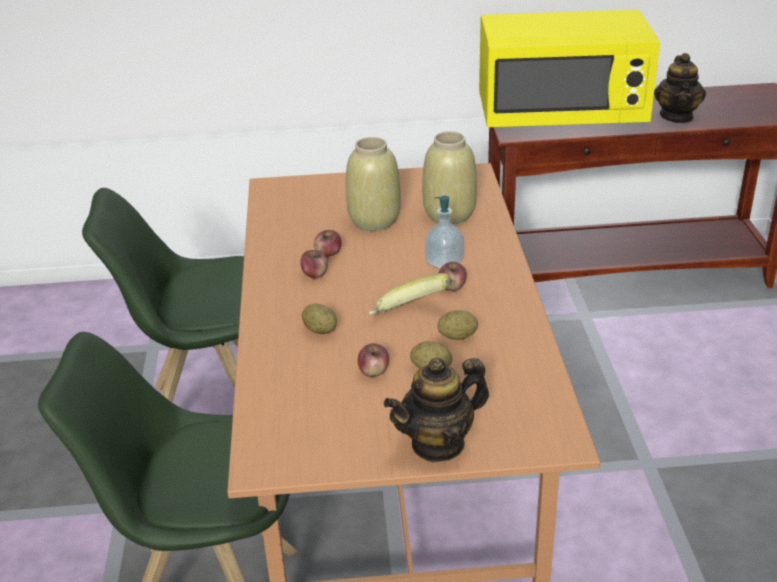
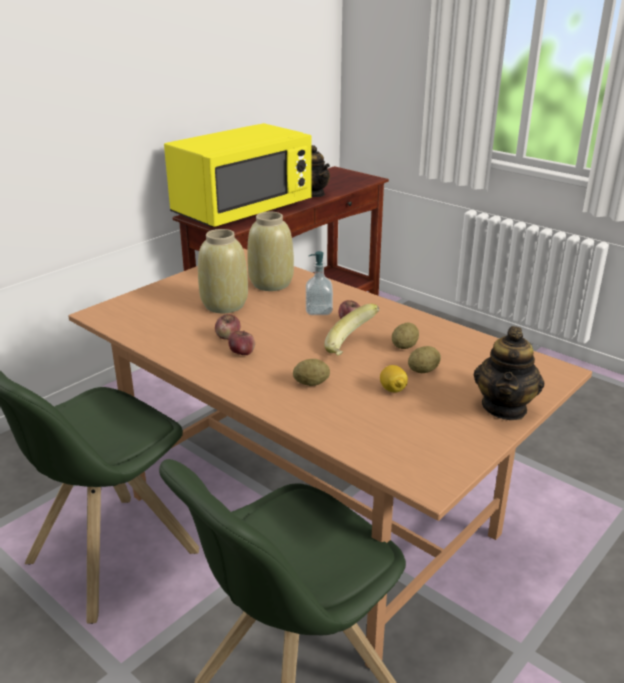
camera: 45 degrees left, 5 degrees down
apple [357,343,389,377] -> lemon [380,365,408,392]

